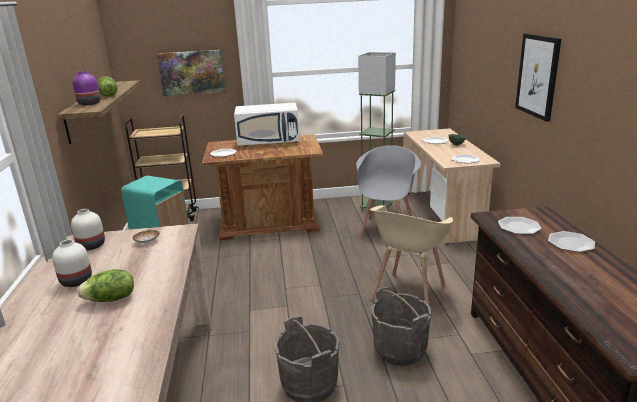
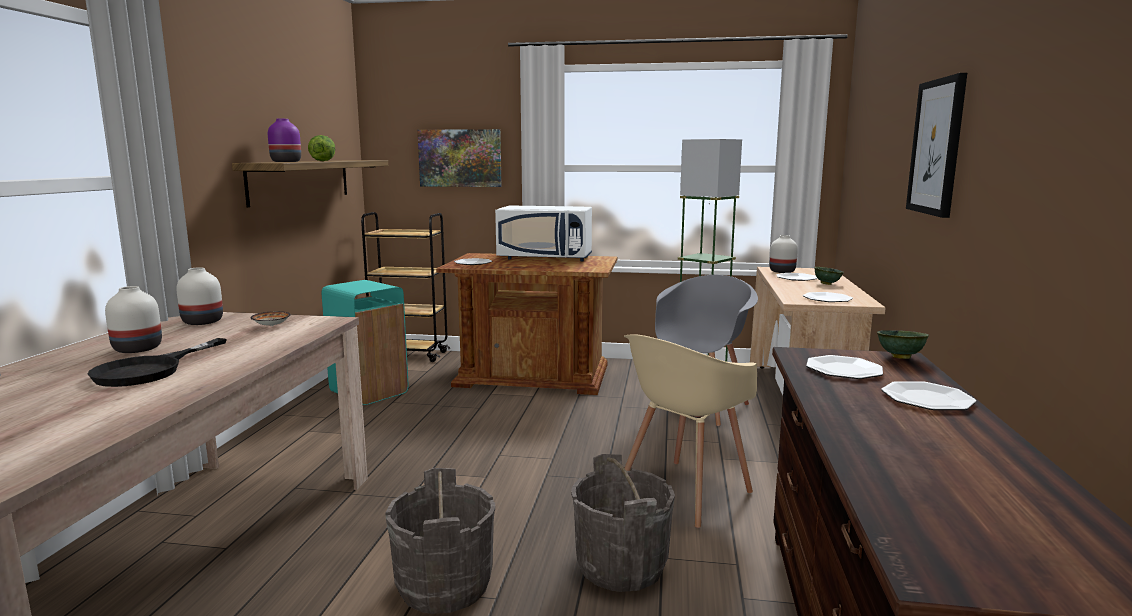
camera: 15 degrees right, 10 degrees down
lettuce [77,269,134,302] -> black frying pan [88,338,227,387]
none -> white vase [769,235,798,273]
none -> green bowl [877,330,929,359]

